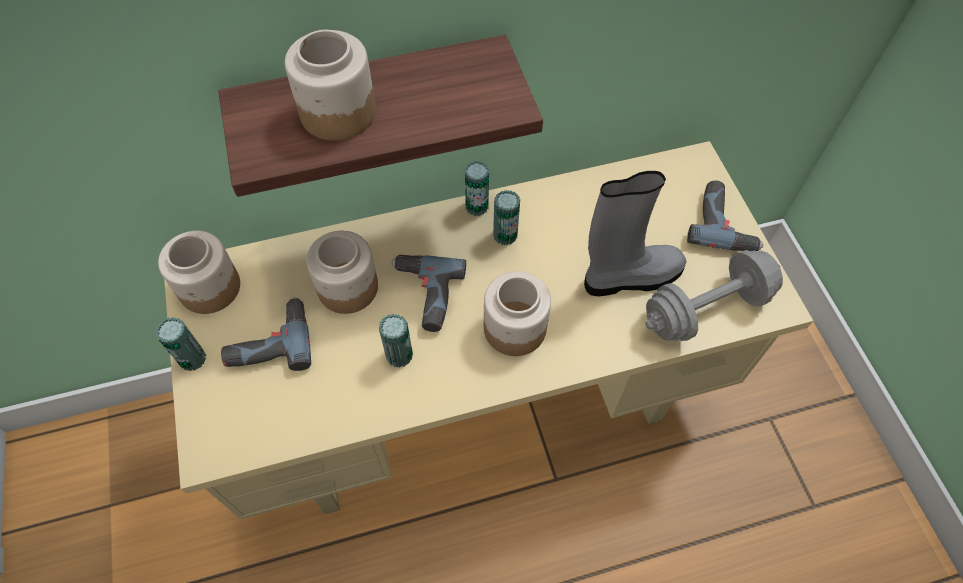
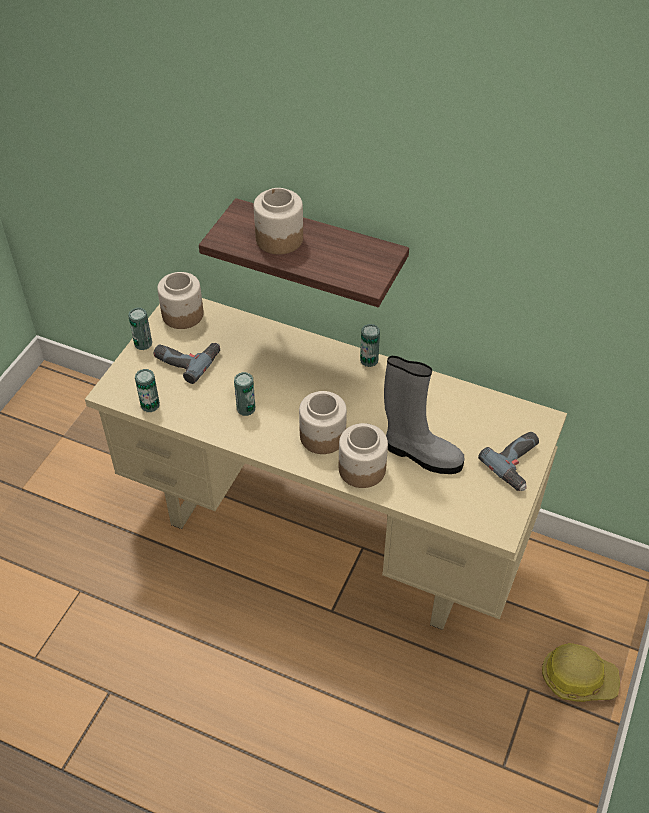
camera: 40 degrees right, 10 degrees down
jar [306,230,378,314] -> jar moved to [339,423,388,488]
power drill [391,255,466,332] -> none
can [493,190,520,245] -> can moved to [135,369,160,412]
grey dumbbell [645,250,783,341] -> none
none -> hard hat [542,643,620,702]

